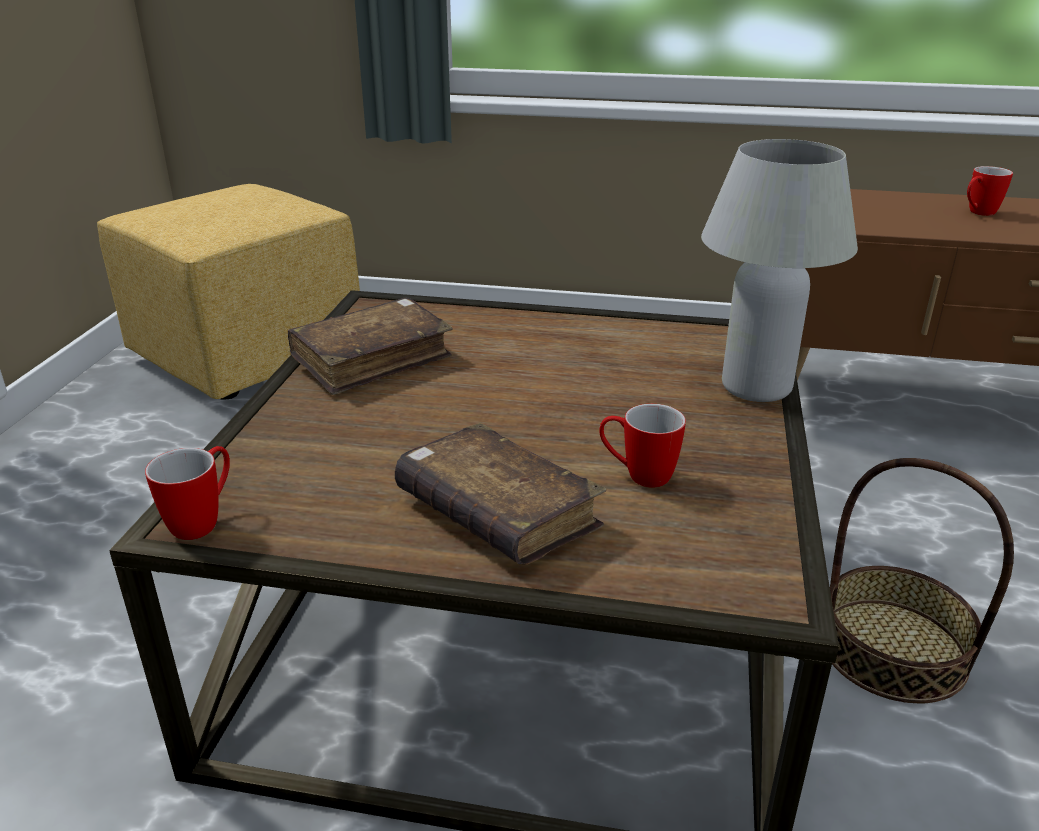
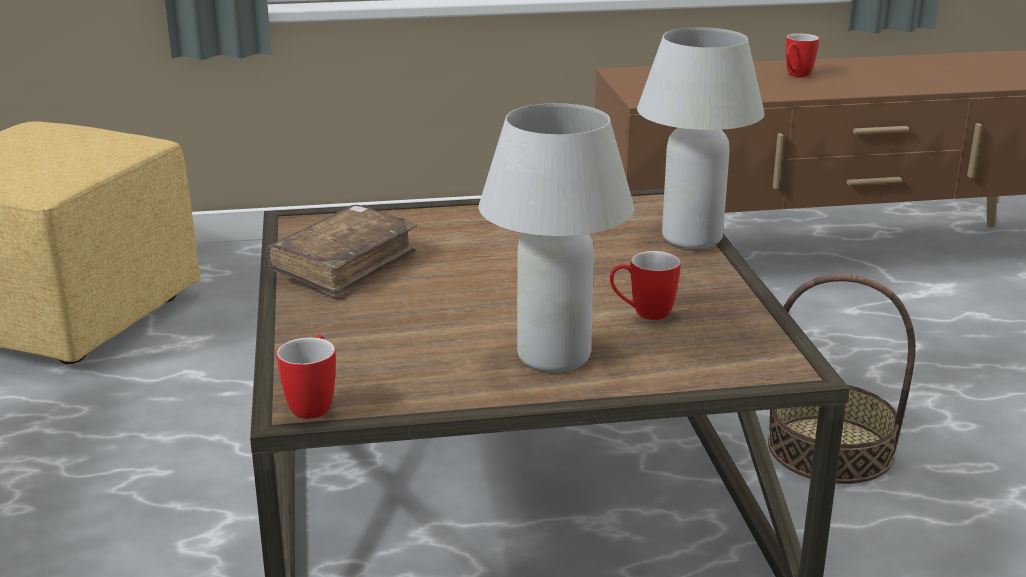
camera: 20 degrees left, 5 degrees down
brown book [395,423,606,565] -> white table lamp [479,103,634,372]

